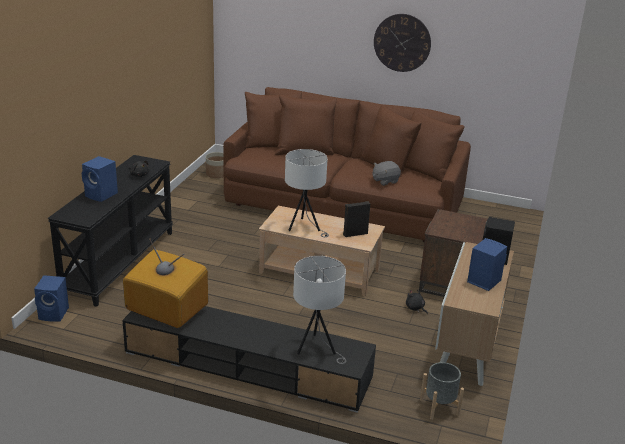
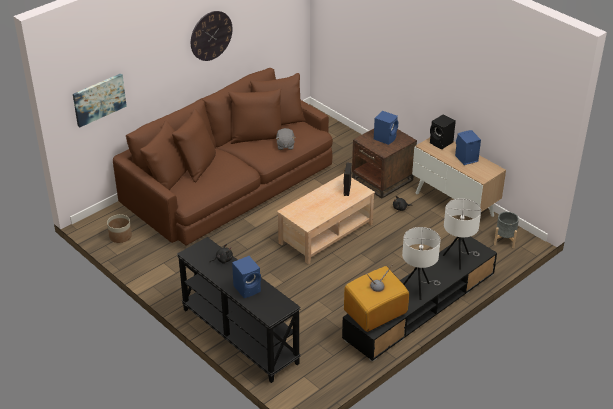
camera: 60 degrees left, 10 degrees up
blue speaker [34,275,69,322] -> blue speaker moved to [374,111,398,145]
white table lamp [285,149,329,237] -> white table lamp moved to [402,227,441,300]
none -> picture [73,73,127,128]

